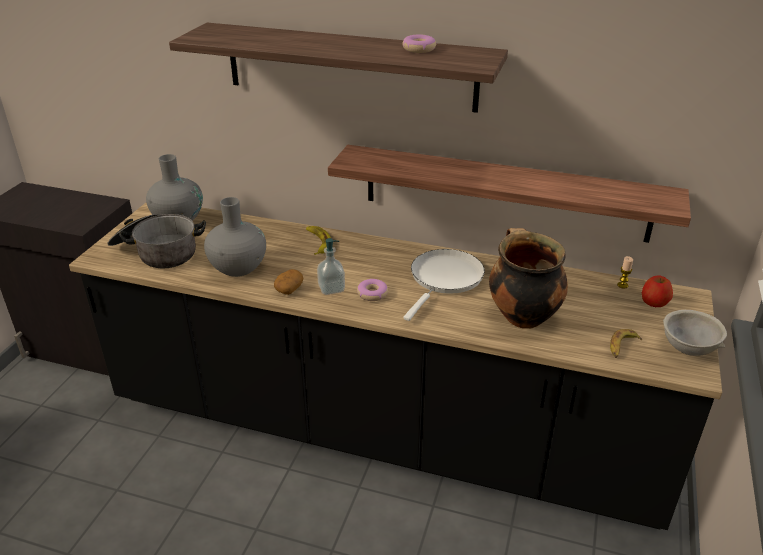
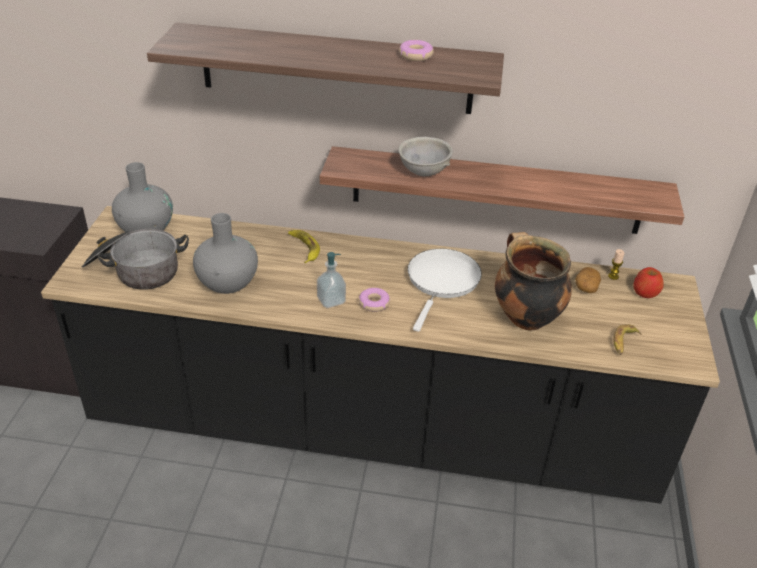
camera: 10 degrees left, 5 degrees up
potato [274,269,303,295] -> potato moved to [575,267,601,293]
grey bowl [663,310,727,356] -> grey bowl moved to [399,137,453,176]

